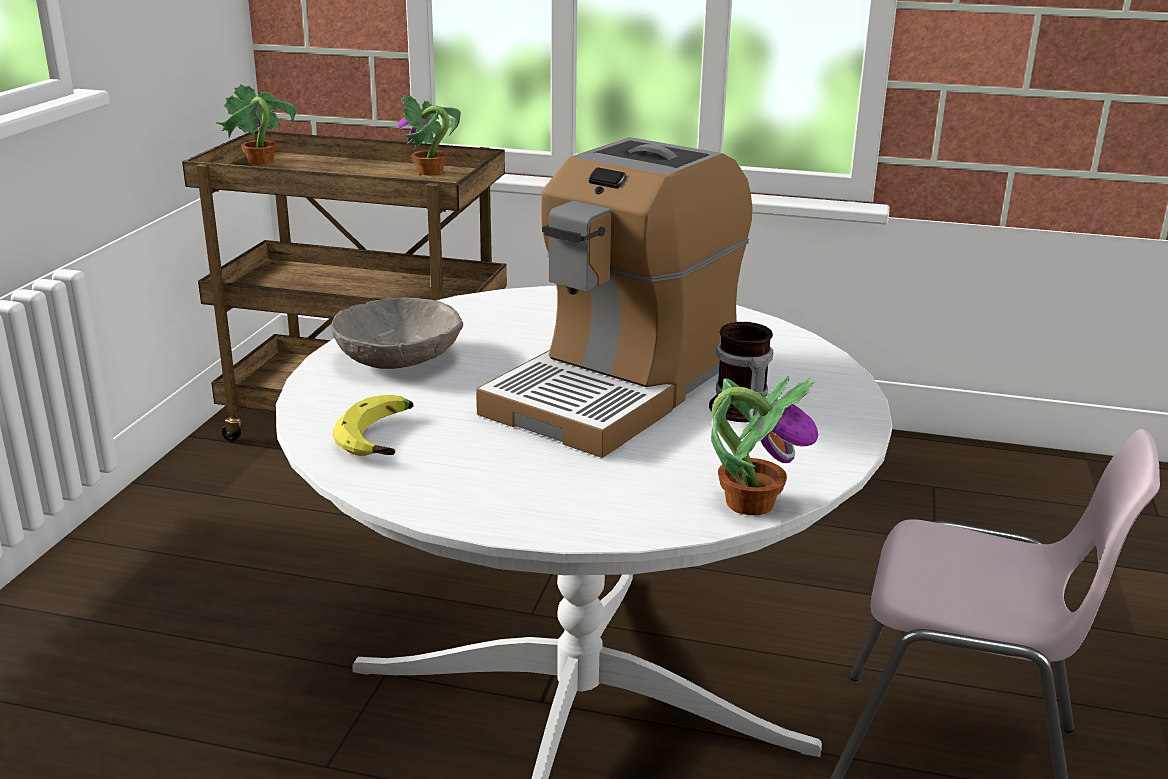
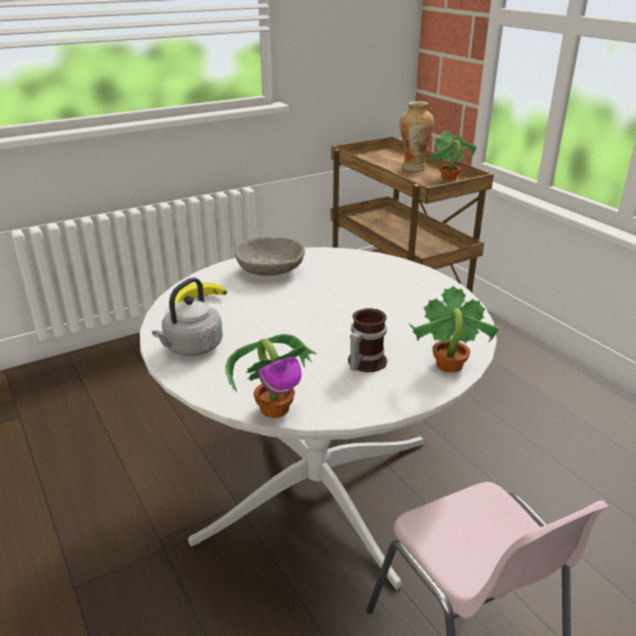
camera: 45 degrees right, 5 degrees up
potted plant [215,84,296,165] -> potted plant moved to [409,286,499,373]
coffee machine [476,137,753,458] -> none
none -> grey kettle [152,277,223,356]
none -> vase [399,101,434,171]

